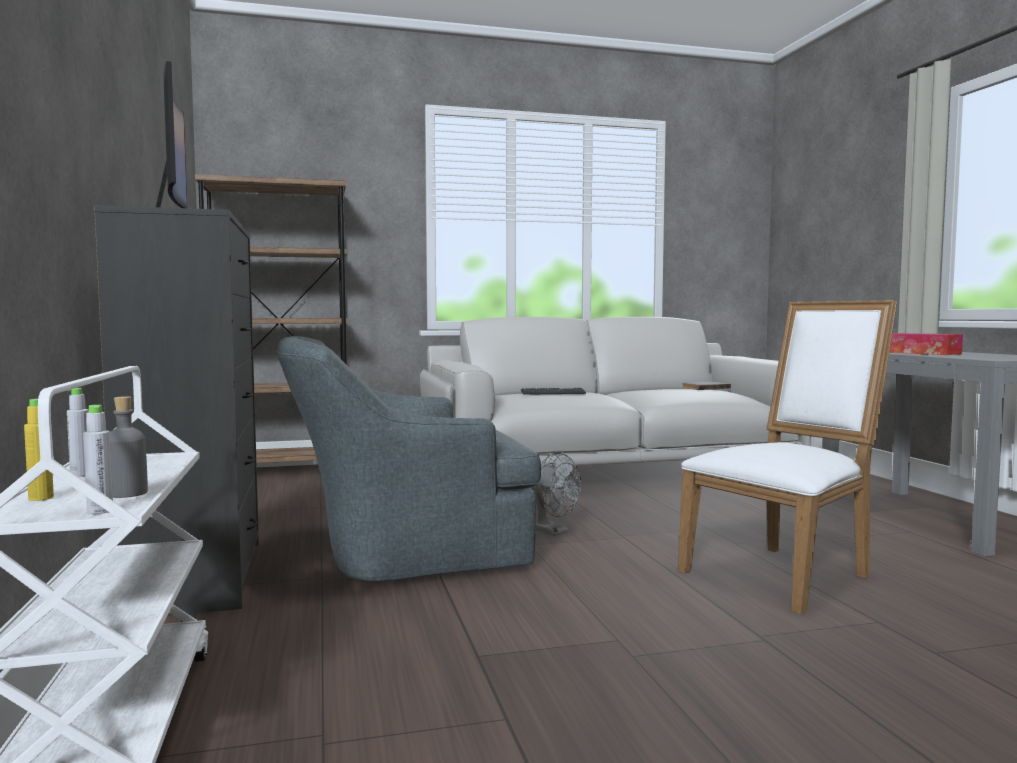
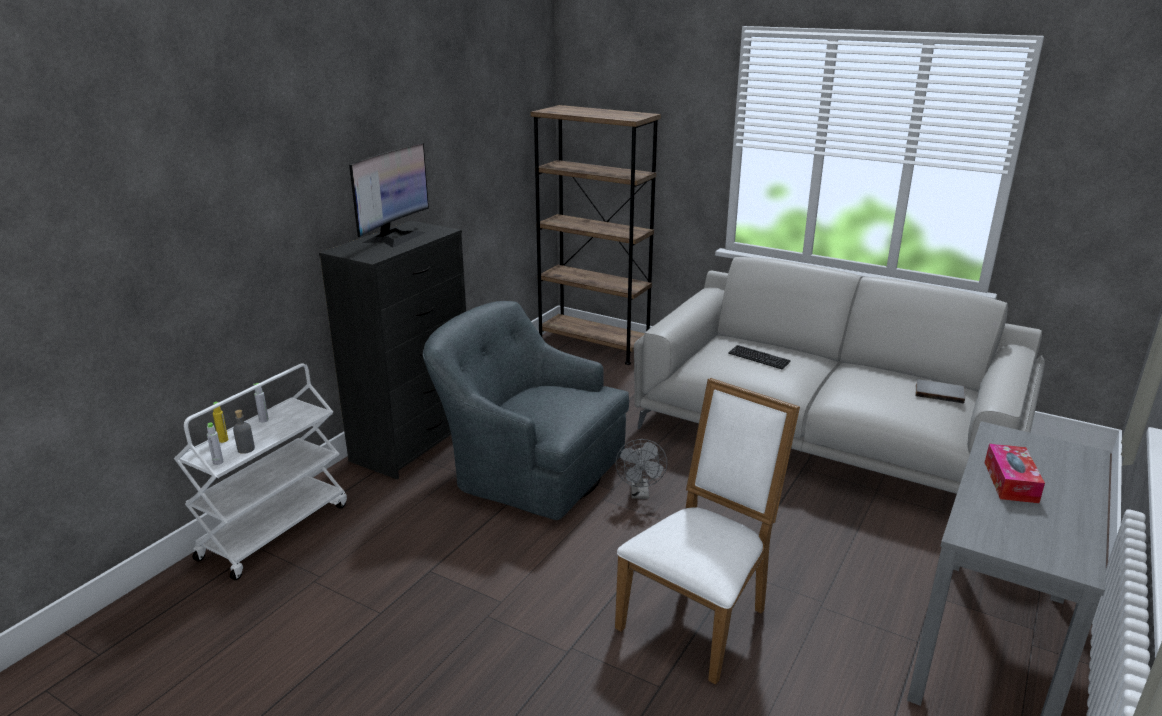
camera: 45 degrees right, 20 degrees up
white chair [678,300,897,614] -> white chair turned 60 degrees counterclockwise [615,378,800,685]

